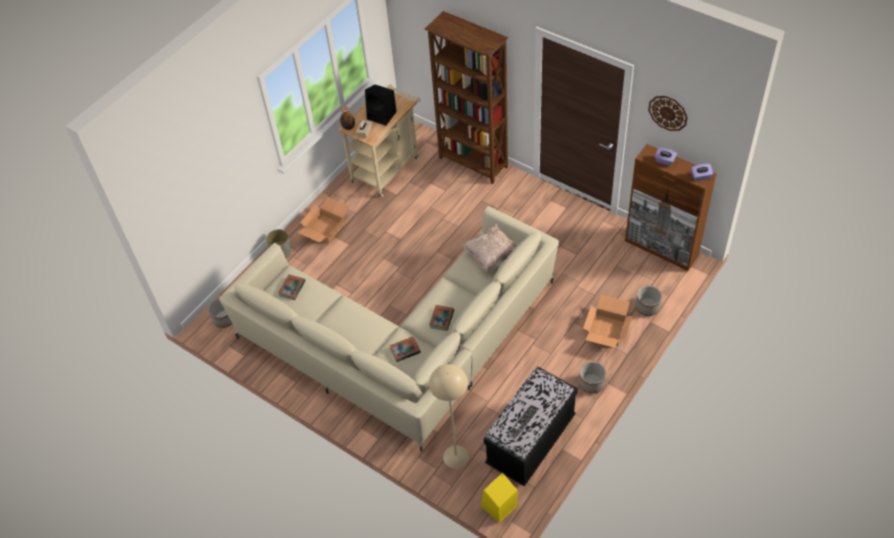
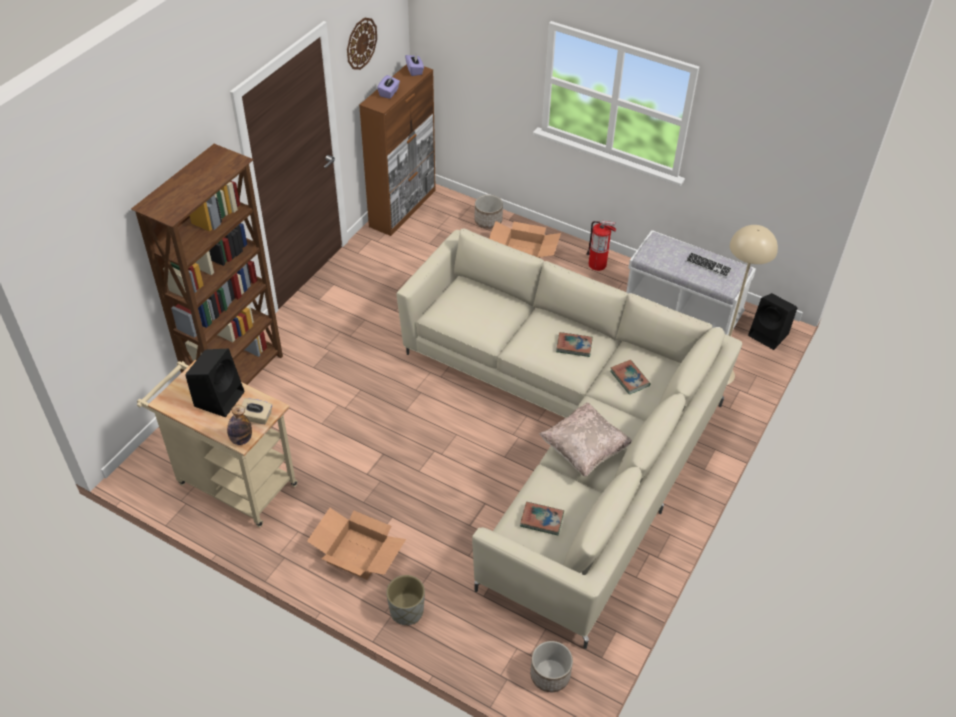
camera: 100 degrees left, 5 degrees down
beige pillow [461,224,517,272] -> beige pillow moved to [539,402,632,477]
yellow speaker [481,473,518,523] -> black speaker [748,293,797,350]
black bench [484,367,578,486] -> white bench [626,230,756,335]
planter [579,362,606,394] -> fire extinguisher [586,221,616,271]

